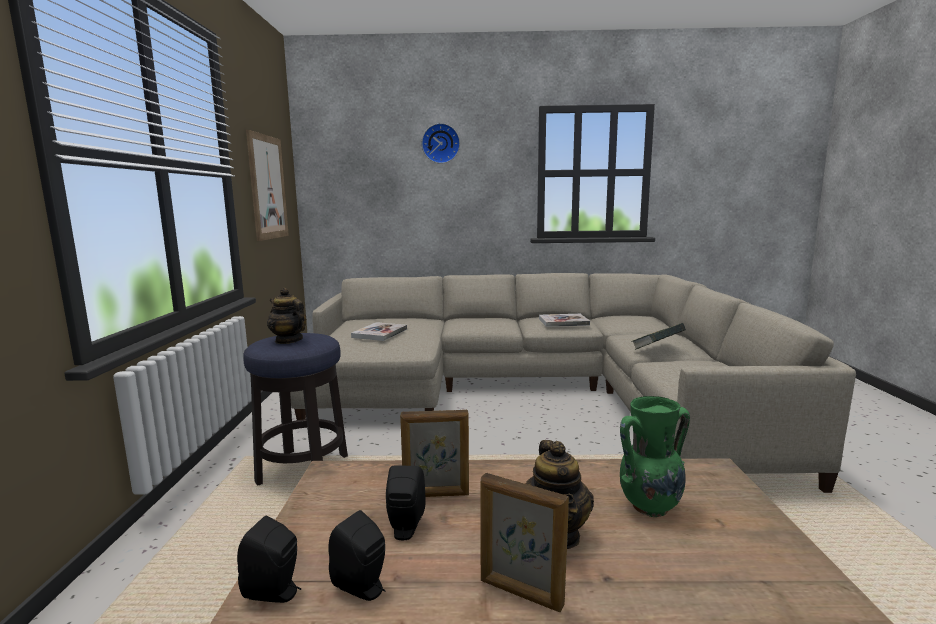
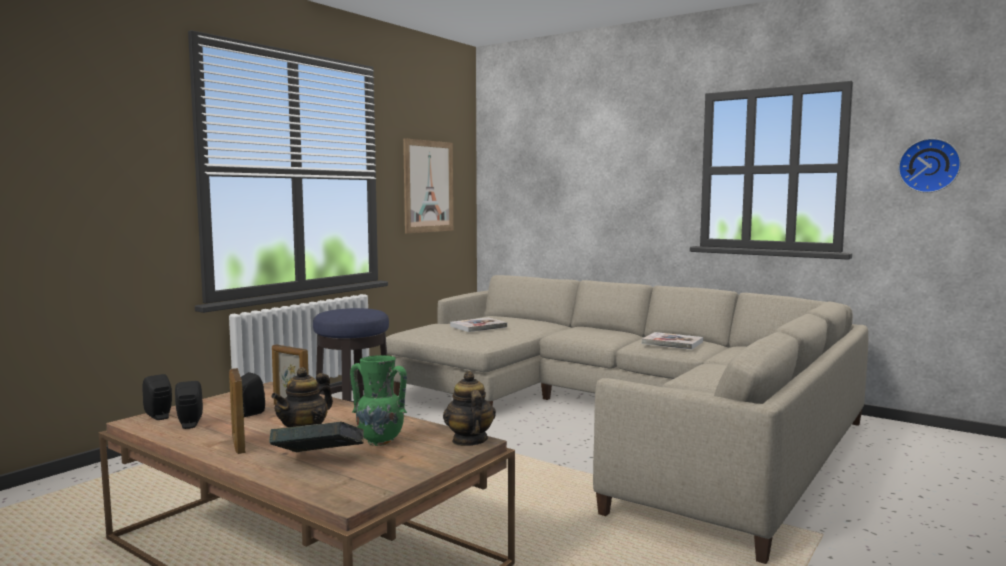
camera: 35 degrees right, 5 degrees down
teapot [267,288,307,344] -> teapot moved to [443,371,496,446]
wall clock [422,123,460,164] -> wall clock moved to [898,138,961,193]
book [631,323,686,350] -> book moved to [269,422,364,452]

